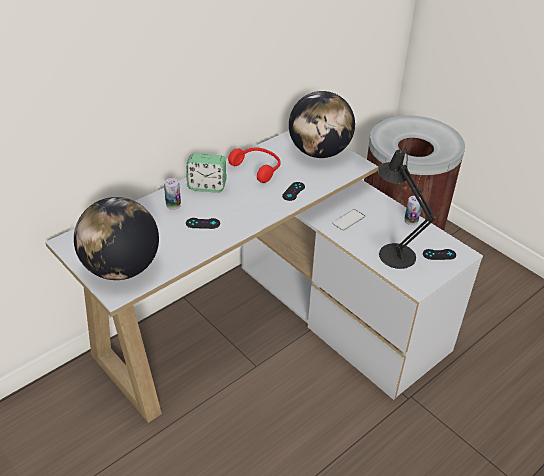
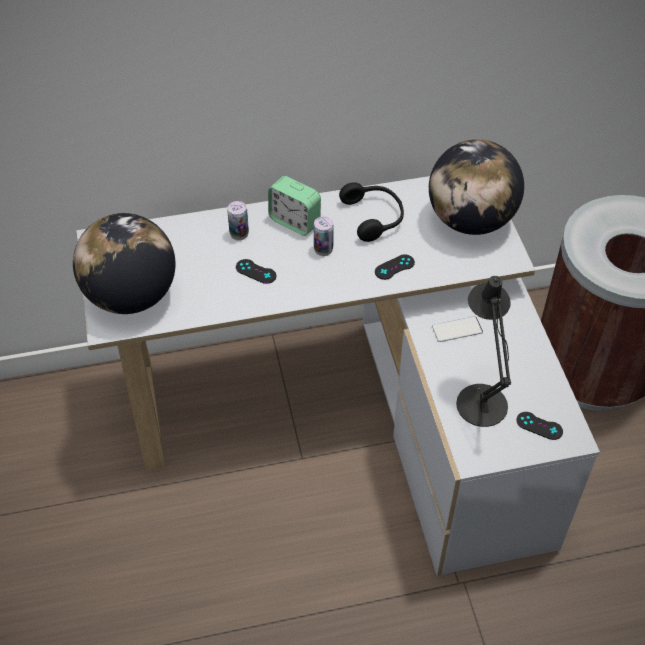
camera: 30 degrees right, 10 degrees up
red headphones [228,148,281,183] -> black headphones [339,182,404,242]
can [405,196,422,226] -> can moved to [314,216,334,256]

